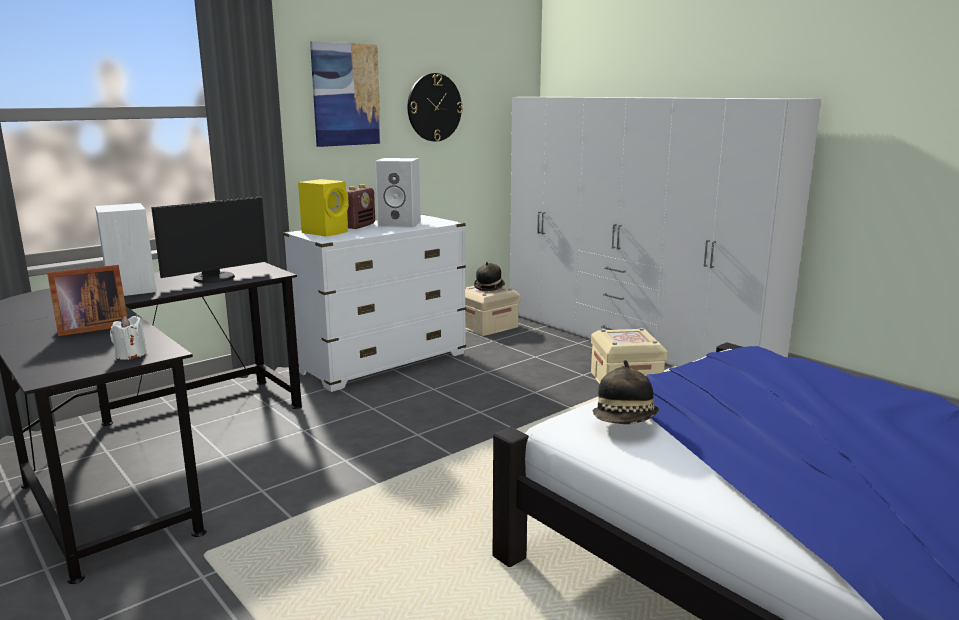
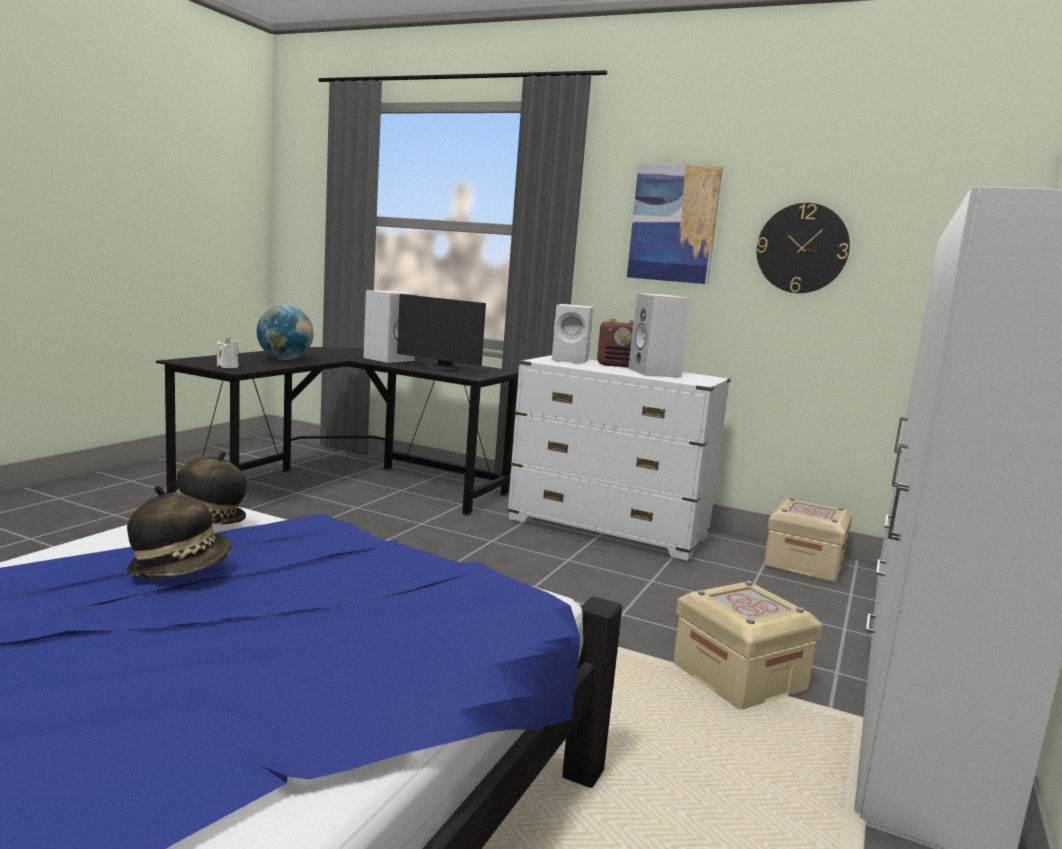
camera: 65 degrees right, 5 degrees down
picture frame [47,265,128,336] -> globe [257,305,314,360]
yellow speaker [298,179,349,237] -> white speaker [552,304,593,364]
hat [474,262,505,291] -> hat moved to [127,486,232,577]

